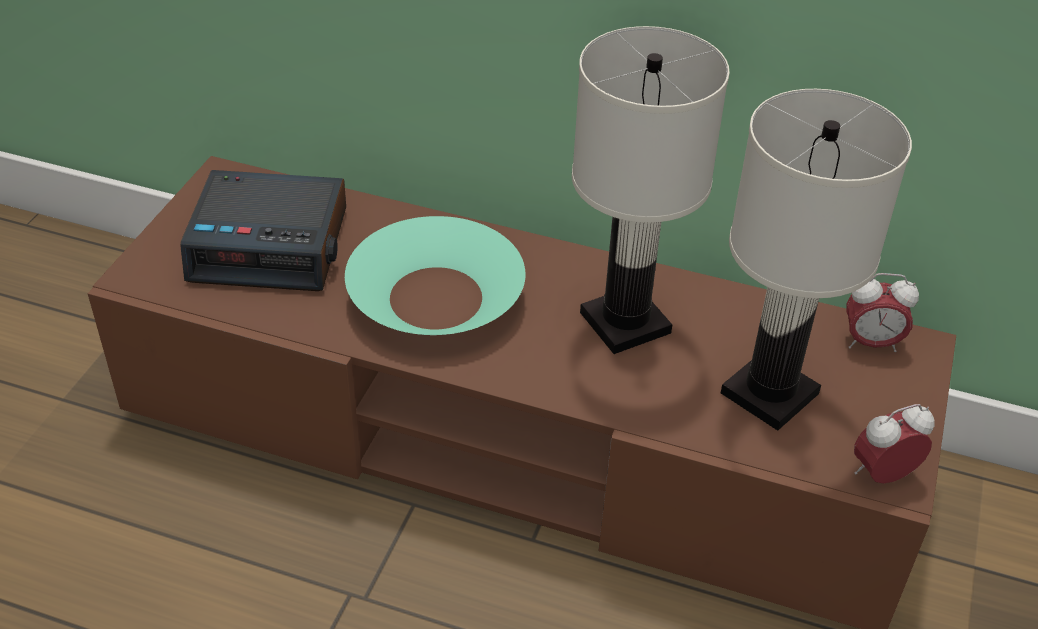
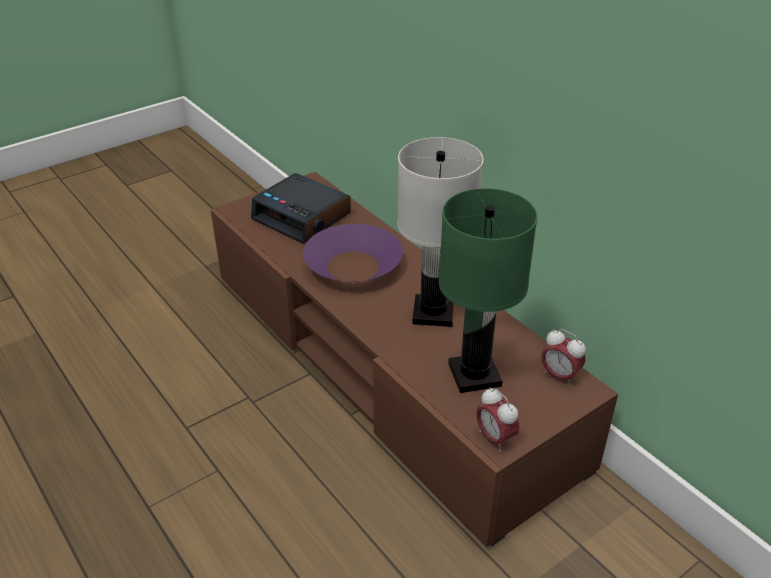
camera: 35 degrees right, 5 degrees down
turquoise bowl [345,216,526,335] -> purple bowl [303,224,403,282]
white table lamp [721,89,912,431] -> green table lamp [439,188,537,393]
alarm clock [854,404,934,484] -> alarm clock turned 135 degrees counterclockwise [476,387,519,452]

